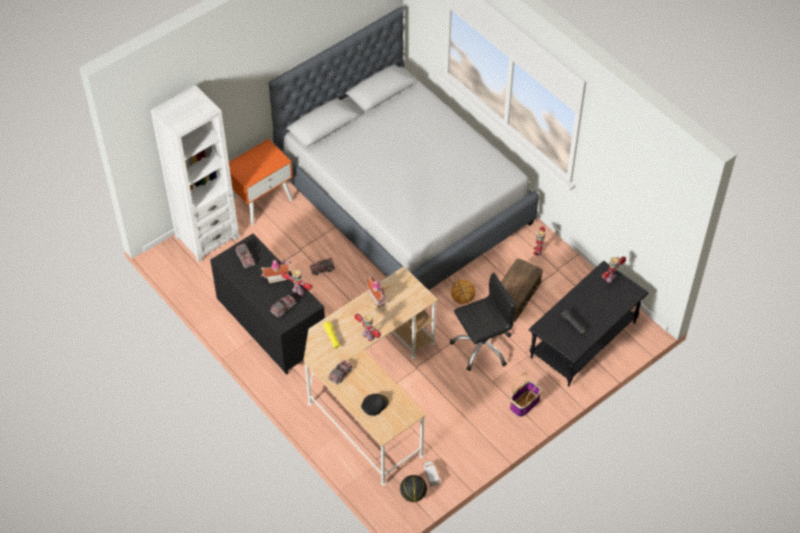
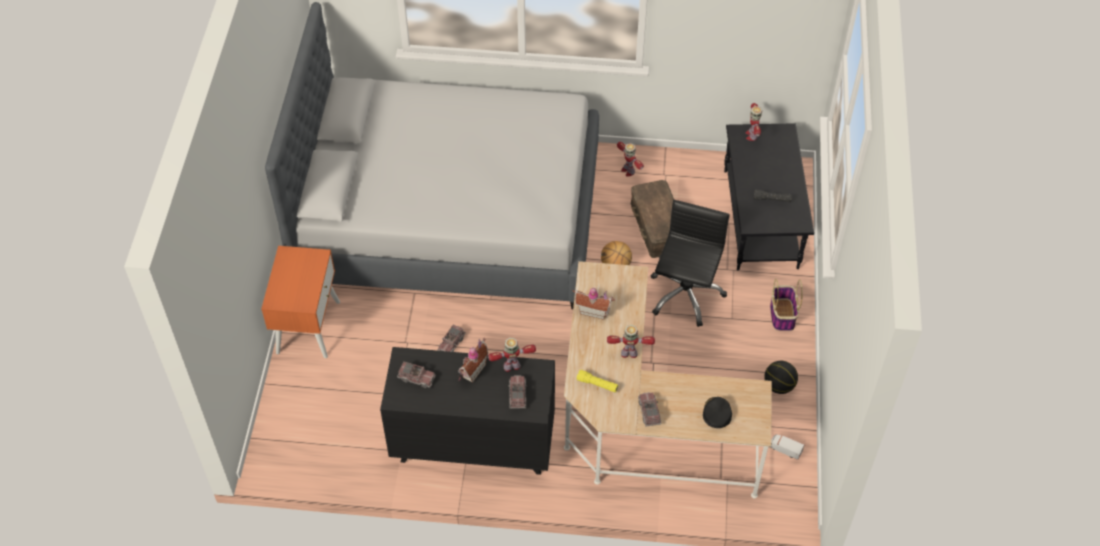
camera: 45 degrees left, 0 degrees up
white bookcase [151,85,239,262] -> none
basketball [400,475,427,502] -> basketball moved to [764,361,798,394]

